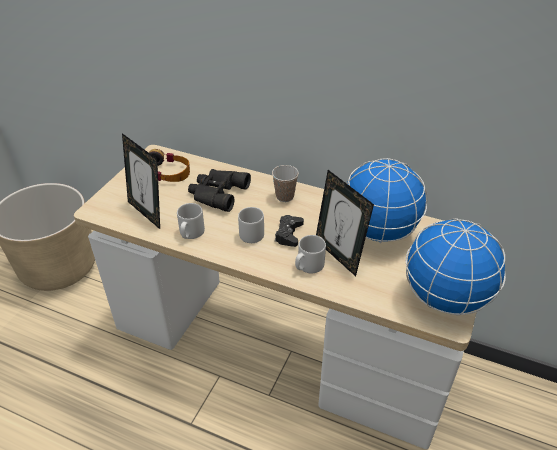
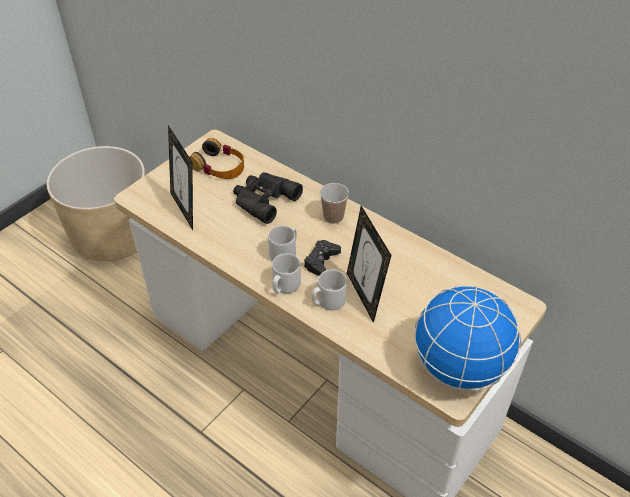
camera: 15 degrees right, 5 degrees up
grey mug [177,203,205,239] -> grey mug moved to [272,253,301,294]
globe [347,158,428,243] -> none

